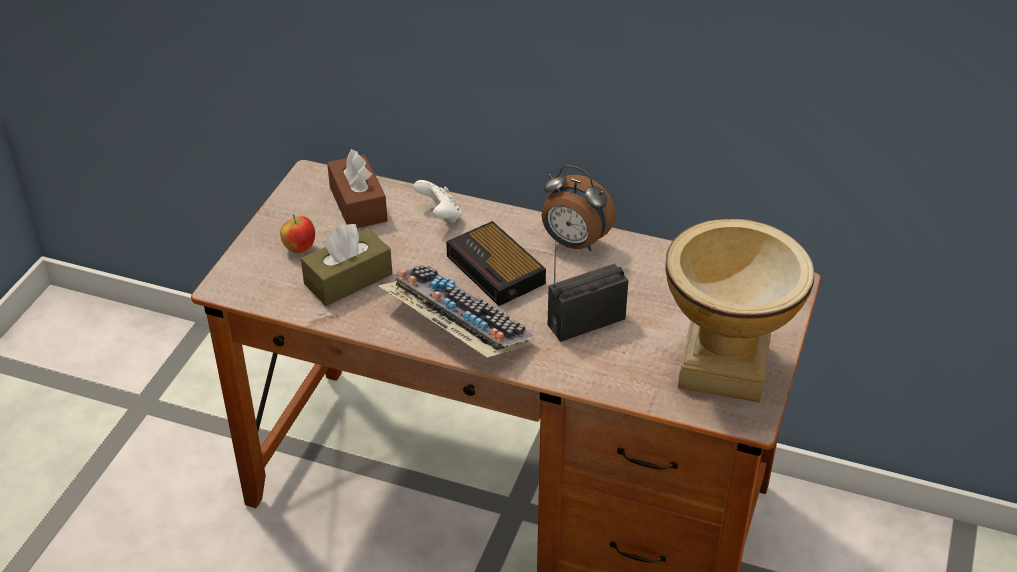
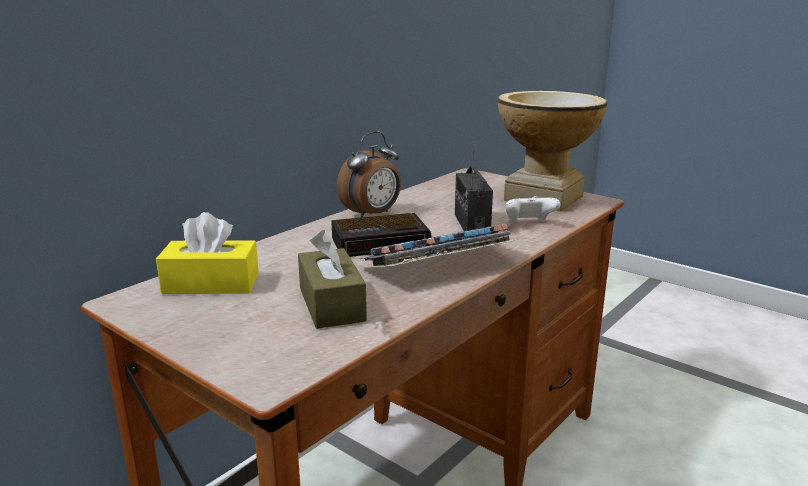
camera: 70 degrees left, 20 degrees down
apple [280,215,315,254] -> none
brown tissue box [327,149,387,228] -> yellow tissue box [156,212,259,294]
white game controller [413,180,462,223] -> white game controller moved to [506,196,560,222]

